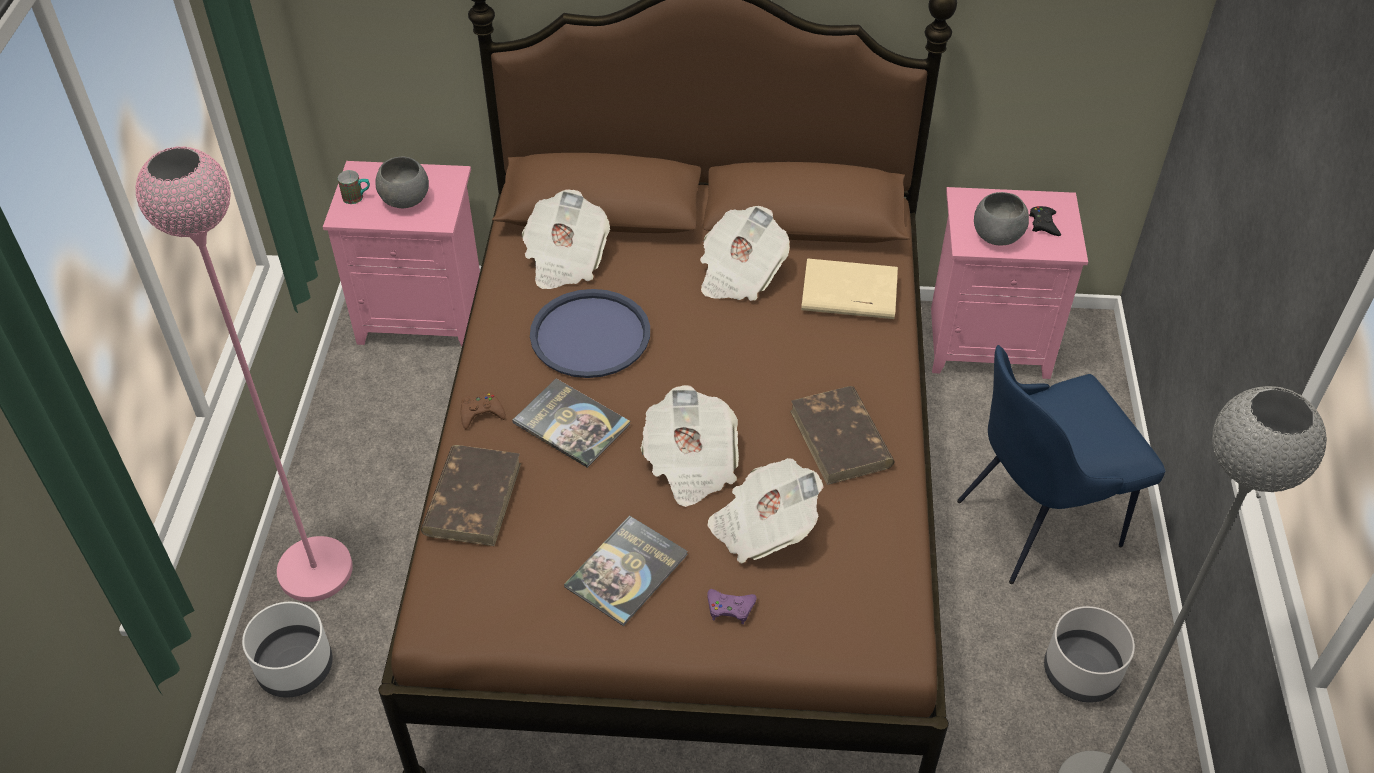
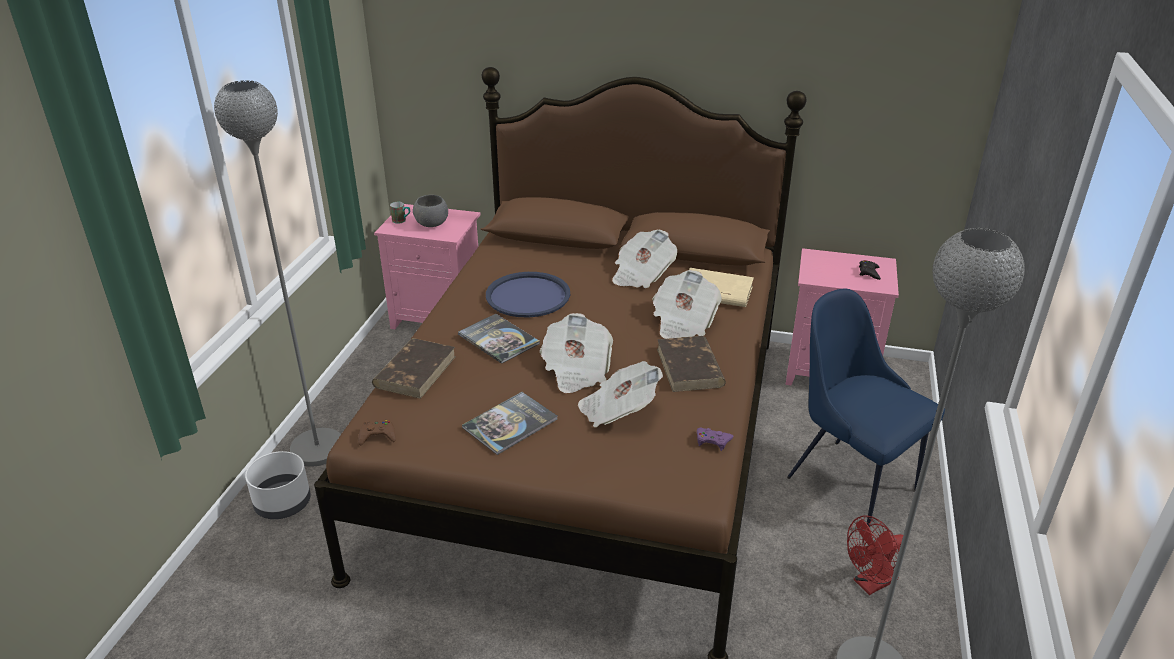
camera: 10 degrees right, 15 degrees down
pink floor lamp [135,146,353,602] -> grey floor lamp [214,80,341,467]
brown game controller [461,392,506,429] -> brown game controller moved to [358,419,396,445]
newspaper [522,189,610,289] -> newspaper moved to [652,270,722,339]
purple game controller [707,589,757,624] -> purple game controller moved to [697,428,733,451]
blue chair [957,345,1165,584] -> blue chair turned 60 degrees clockwise [787,289,945,528]
grey bowl [974,192,1029,245] -> none
grey planter [1044,606,1135,703] -> red fan [847,515,903,595]

